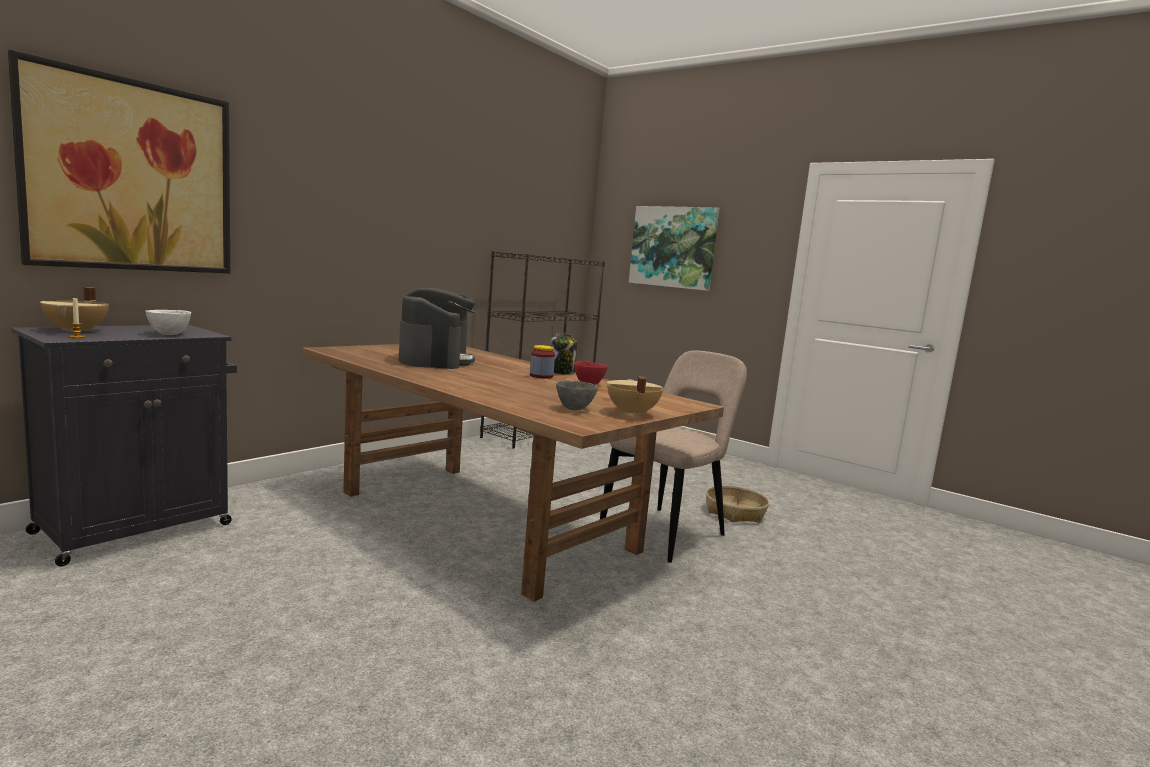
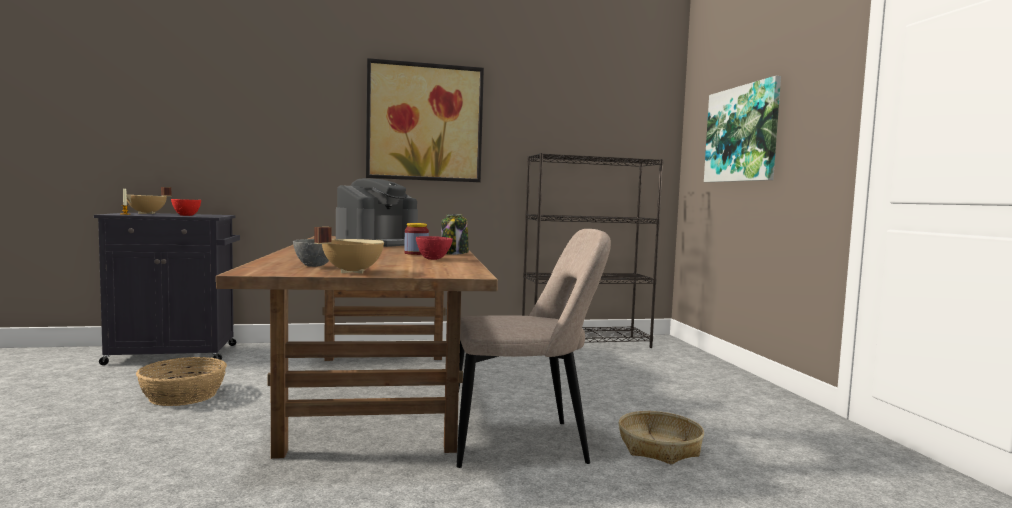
camera: 40 degrees right, 5 degrees down
picture [8,49,230,273] -> picture moved to [366,58,484,182]
white bowl [146,310,191,335] -> red bowl [171,199,201,216]
none -> basket [136,357,227,406]

